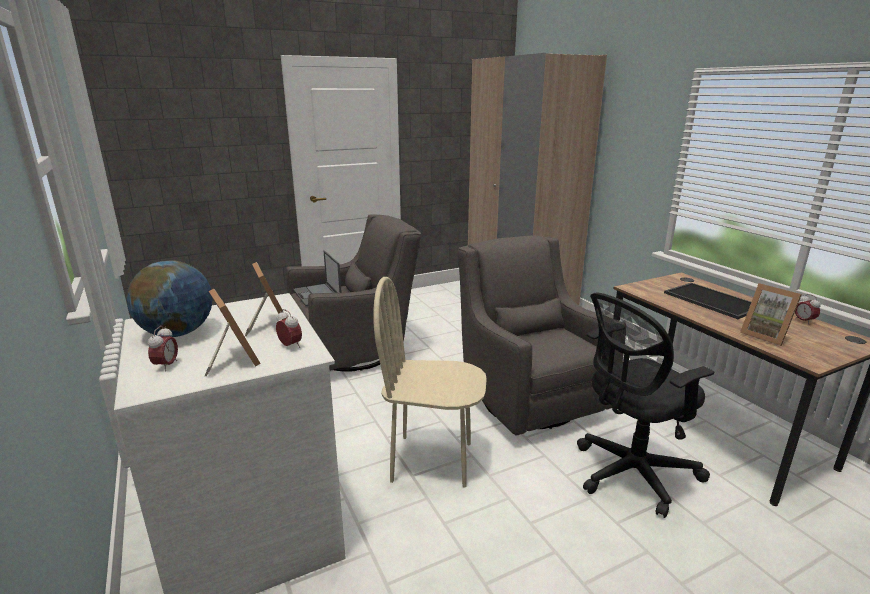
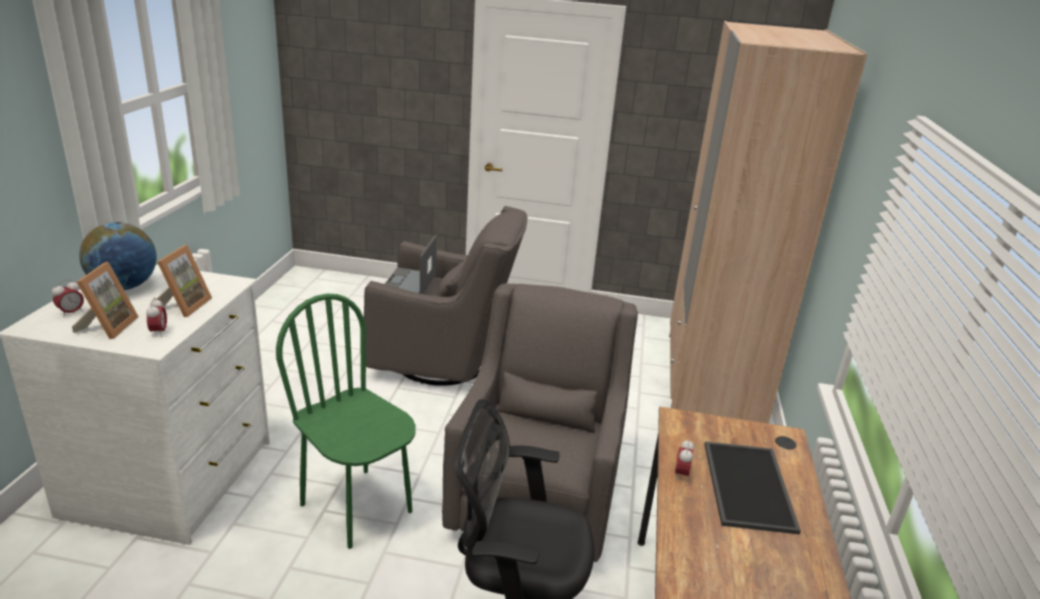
camera: 35 degrees right, 5 degrees up
beige chair [373,277,487,487] -> green chair [276,293,416,549]
picture frame [740,283,802,346] -> none
alarm clock [795,294,821,325] -> alarm clock moved to [675,440,694,480]

